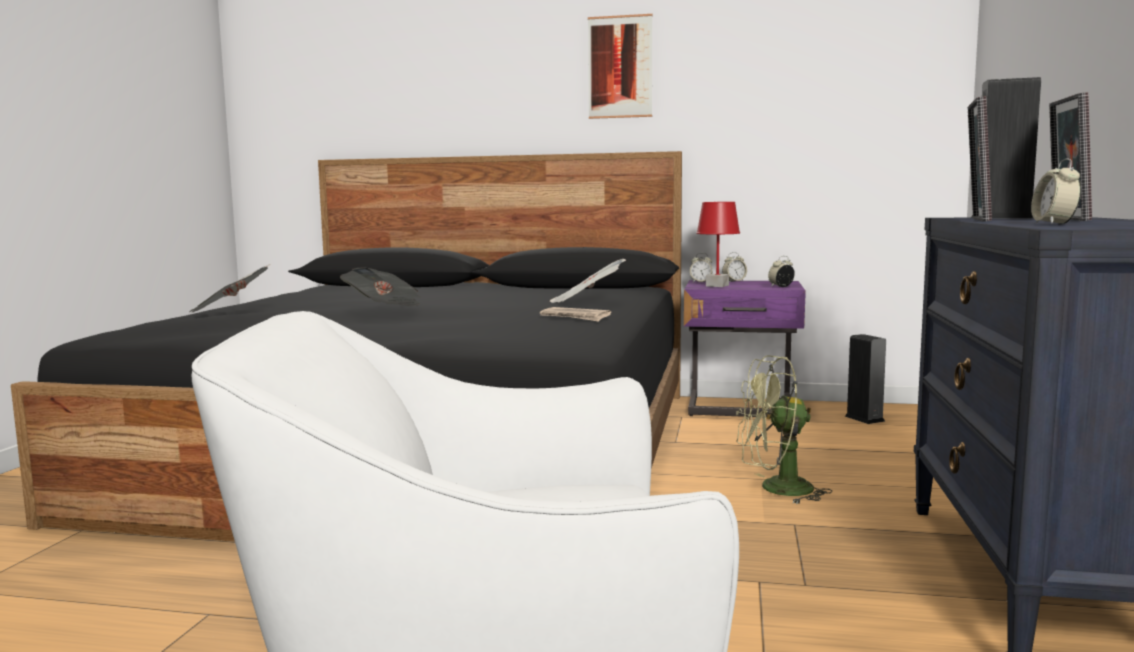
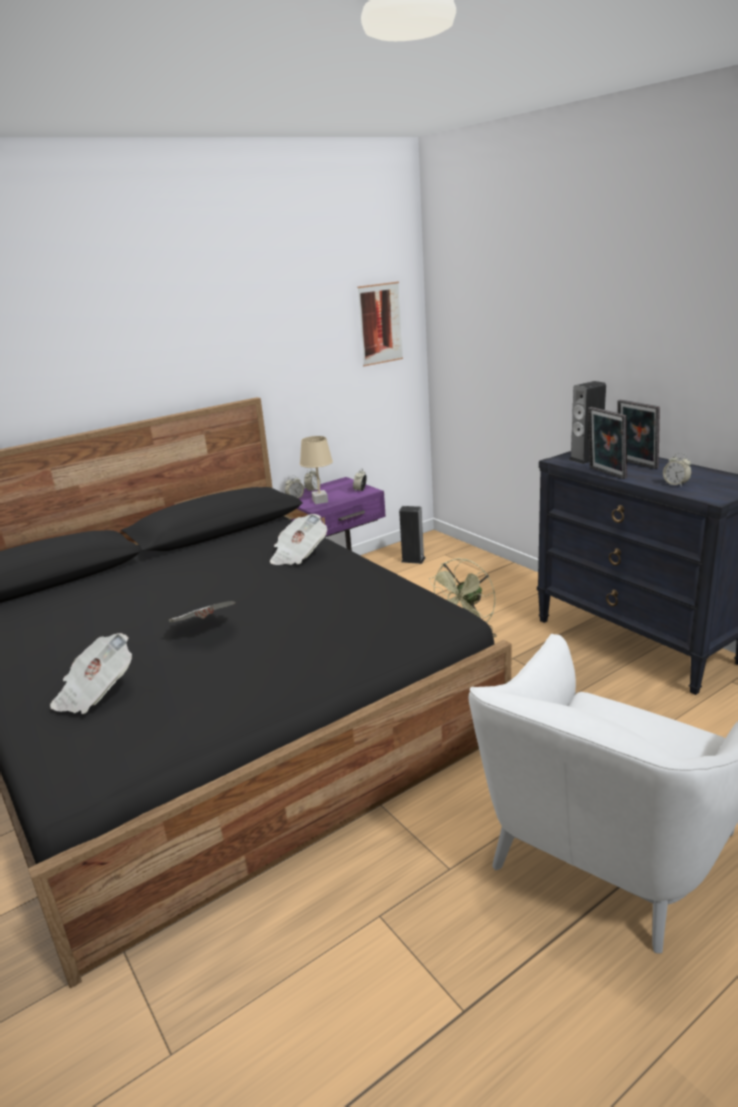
camera: 45 degrees left, 15 degrees up
newspaper [540,307,611,322] -> none
picture [588,14,652,119] -> picture moved to [357,282,403,366]
red table lamp [696,202,740,287] -> beige table lamp [300,436,333,504]

